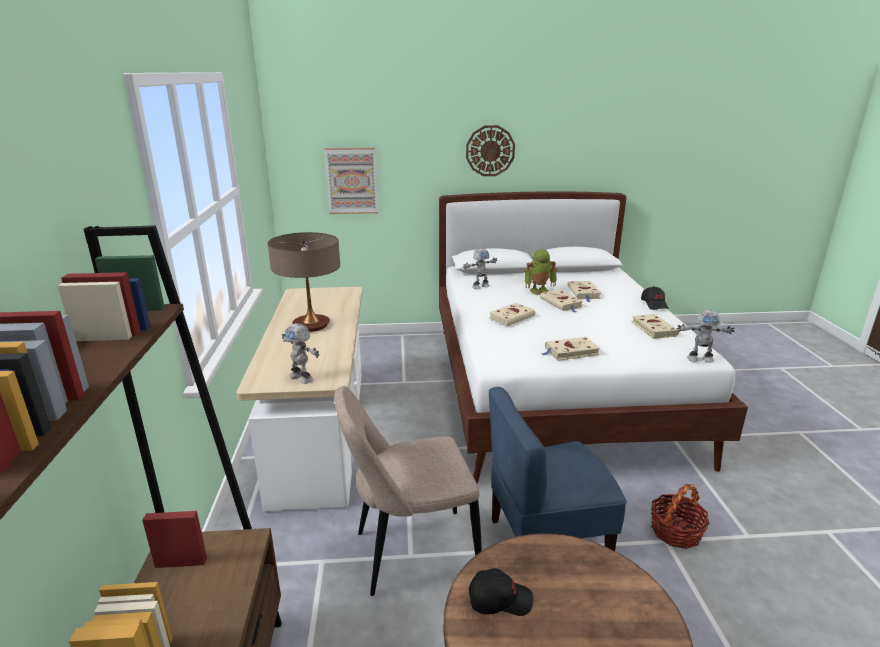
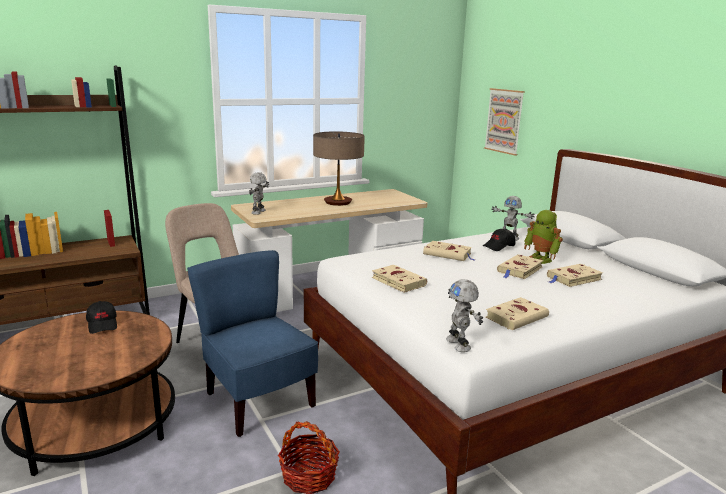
camera: 65 degrees right, 5 degrees down
wall clock [466,125,515,176] -> none
black cap [641,286,669,310] -> black cap moved to [483,229,515,251]

